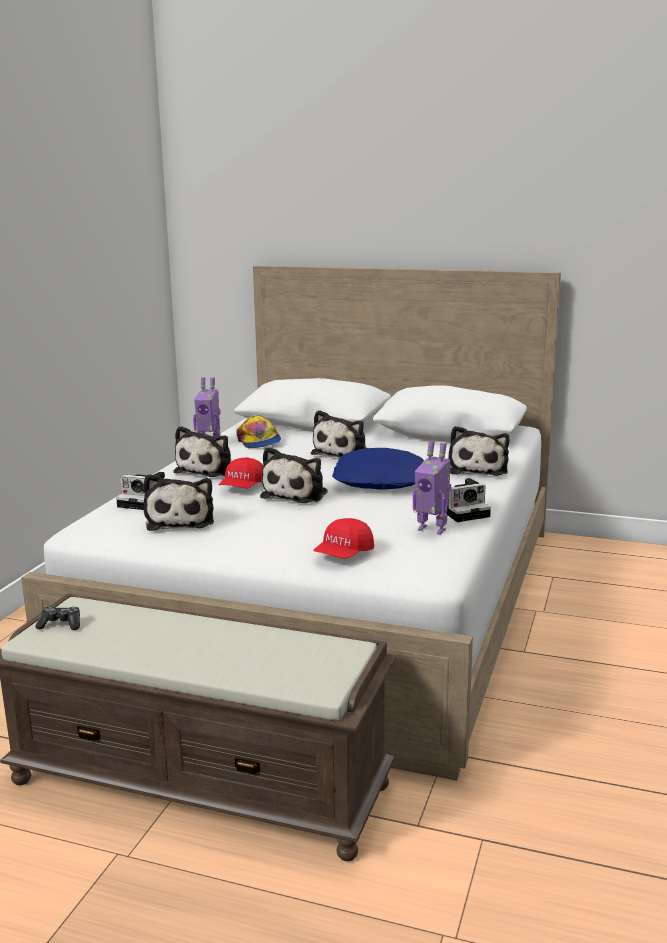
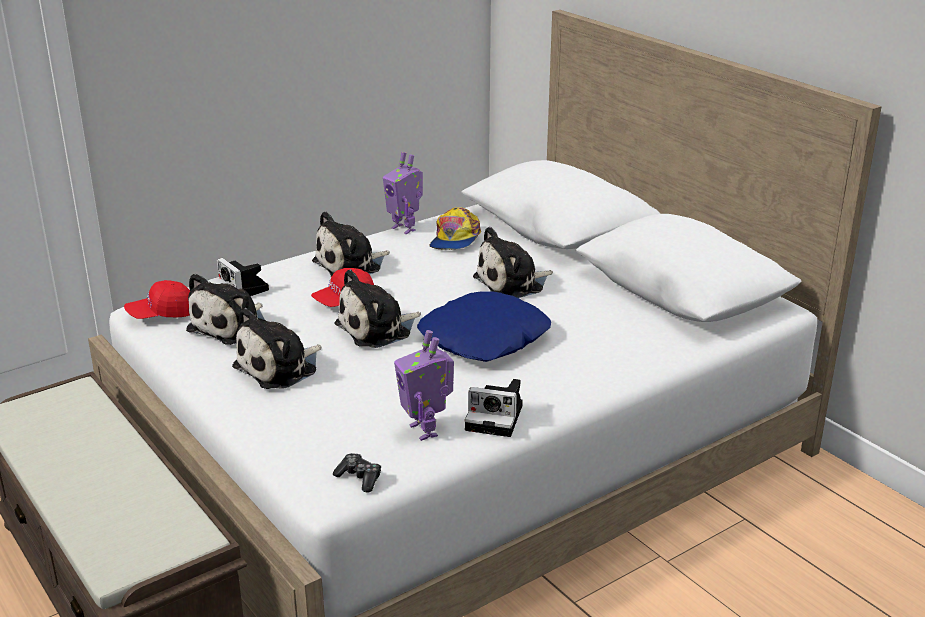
camera: 35 degrees right, 10 degrees up
game controller [35,606,80,630] -> game controller moved to [333,453,381,493]
red cap [313,518,374,559] -> red cap moved to [124,280,190,319]
plush toy [448,426,509,476] -> plush toy moved to [232,308,322,389]

